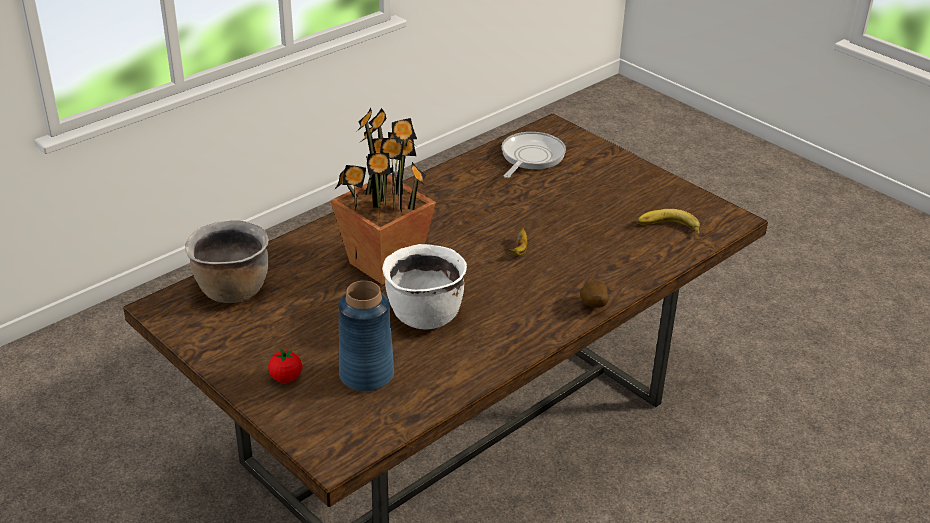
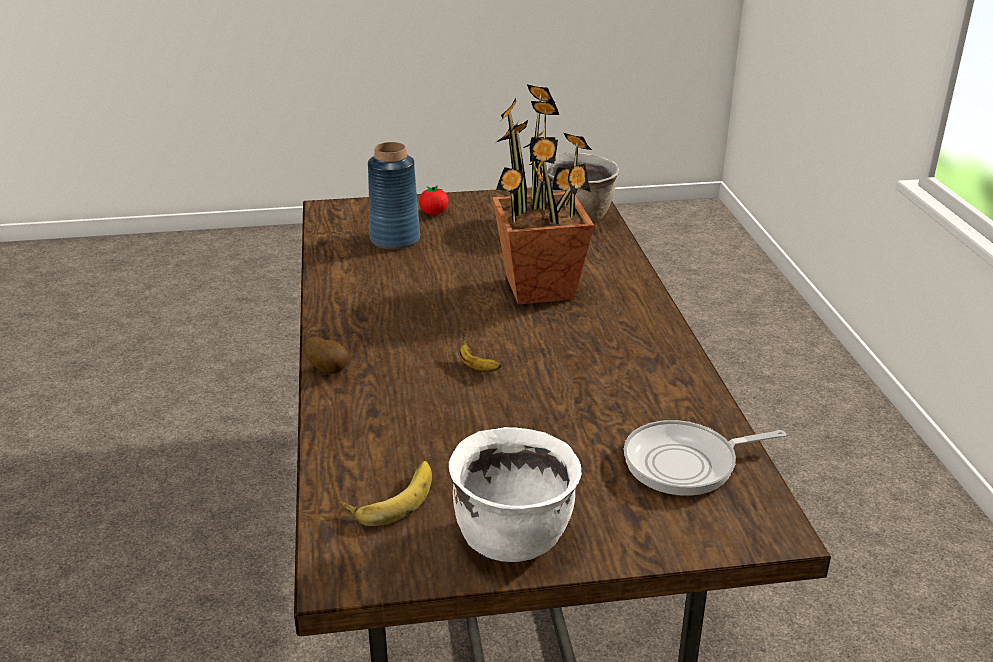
camera: 125 degrees right, 5 degrees down
white cooking pot [382,244,467,329] -> white cooking pot moved to [449,427,582,562]
frying pan [501,132,566,178] -> frying pan turned 105 degrees clockwise [624,420,786,496]

